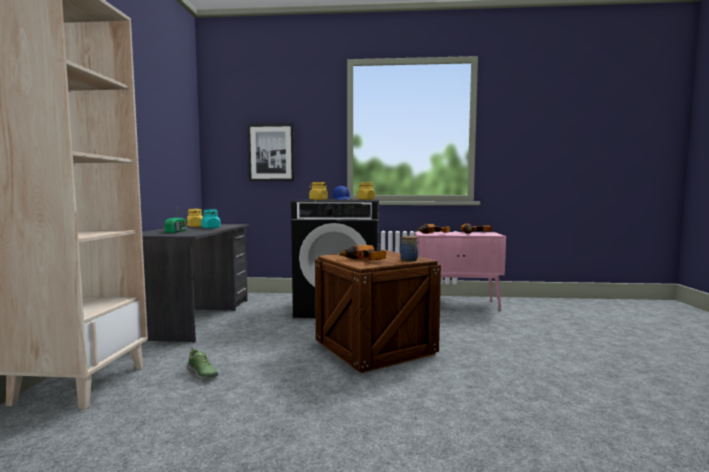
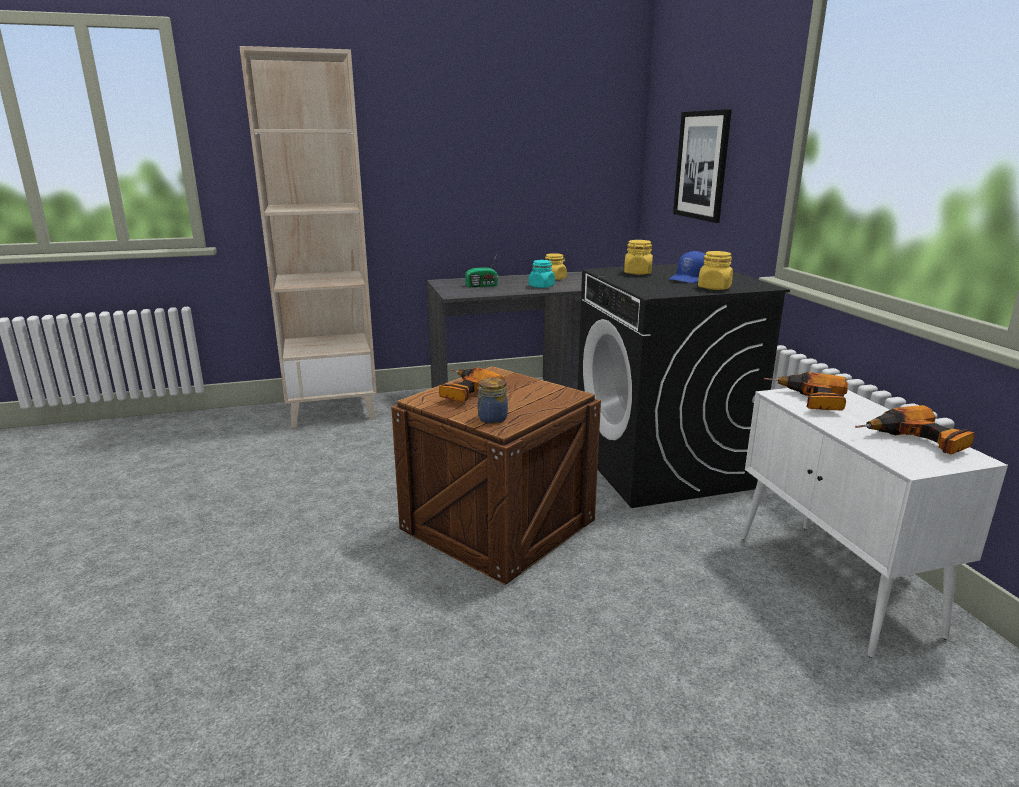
camera: 70 degrees right, 15 degrees up
shoe [187,348,218,379] -> none
pink cabinet [415,232,506,311] -> white cabinet [742,388,1008,658]

